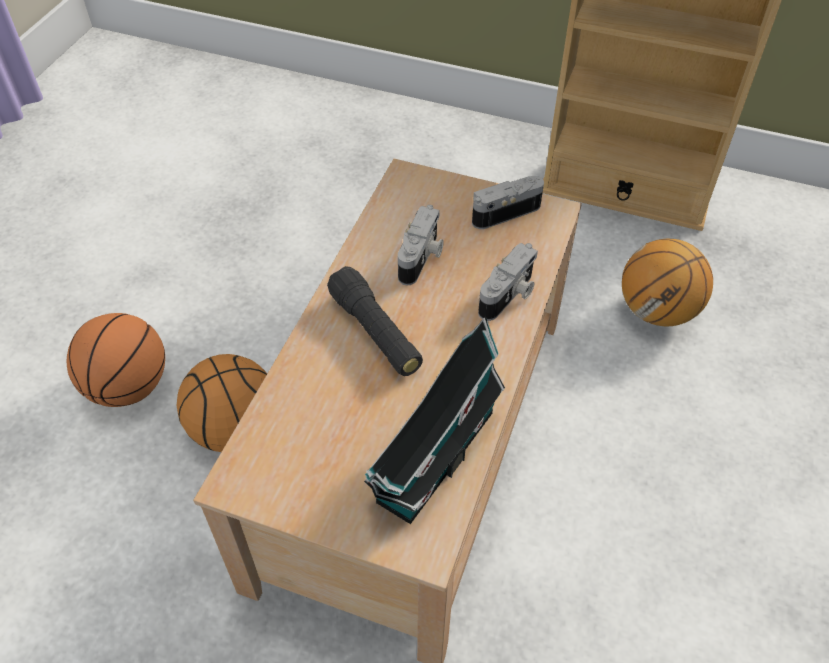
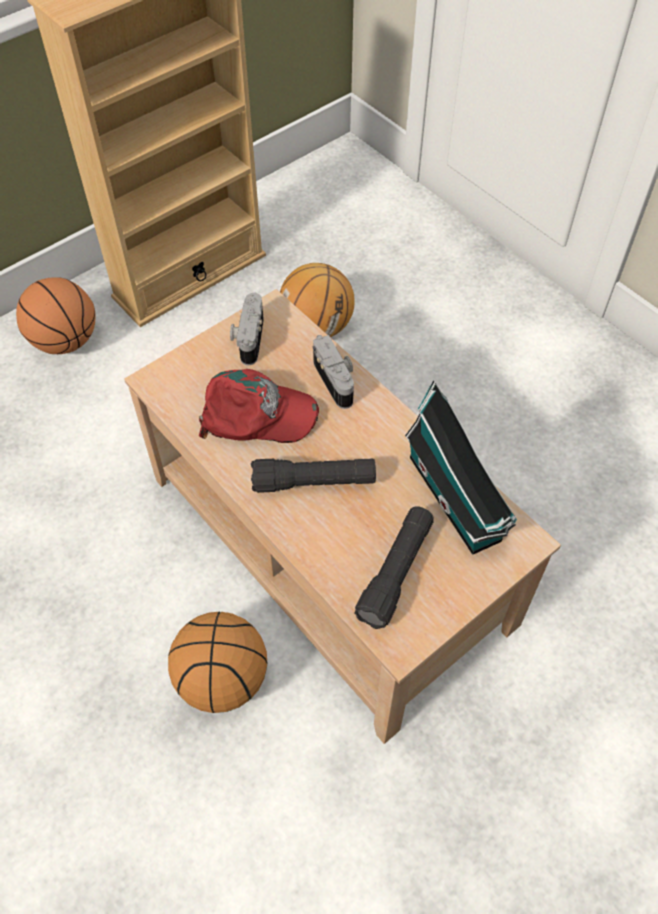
camera: 60 degrees left, 5 degrees up
basketball [67,313,165,407] -> basketball moved to [16,277,95,354]
camera [398,205,444,285] -> red cap [199,369,319,443]
none -> black flashlight [355,506,434,629]

